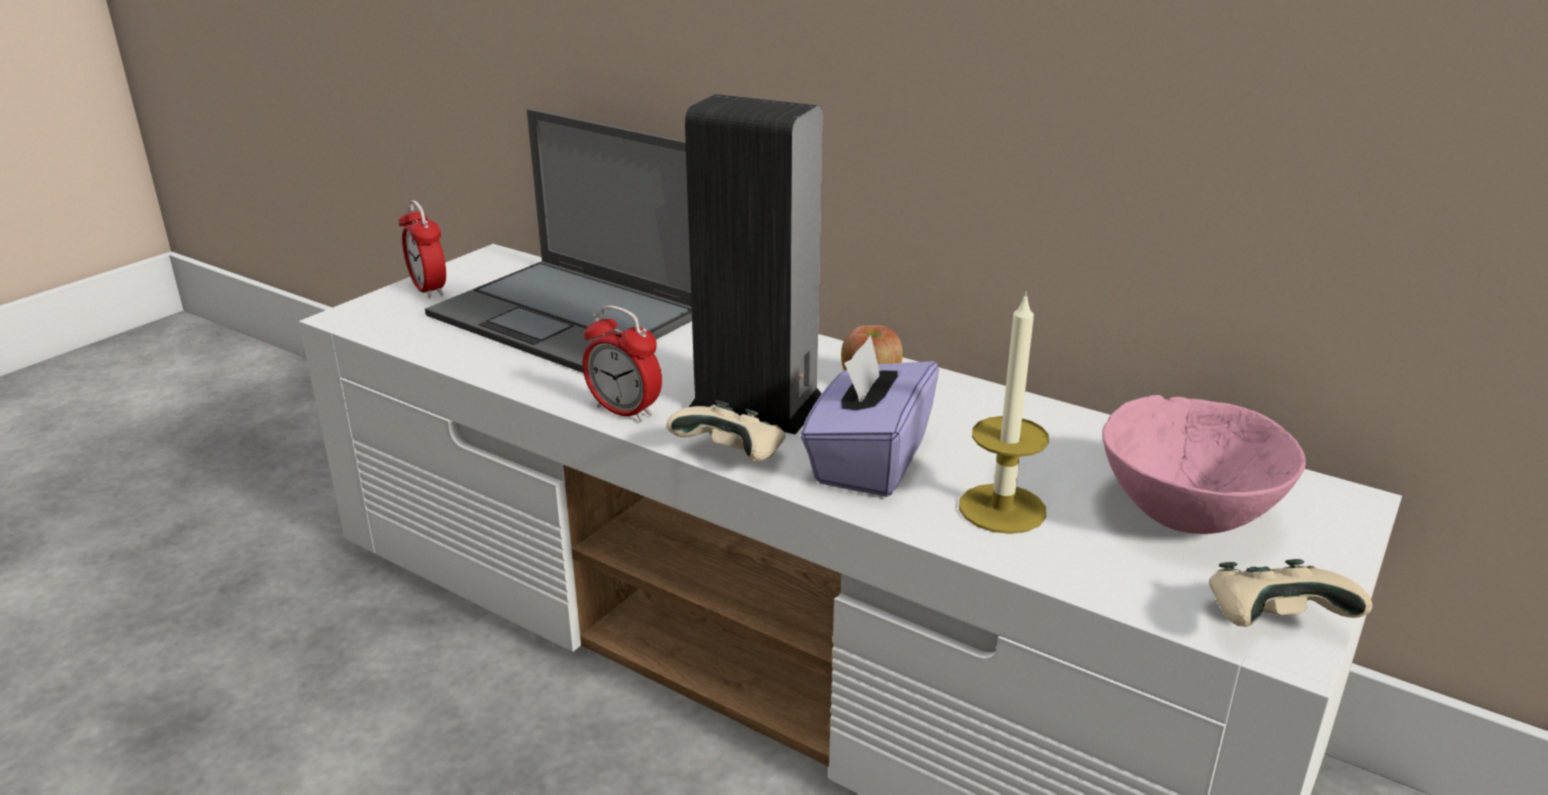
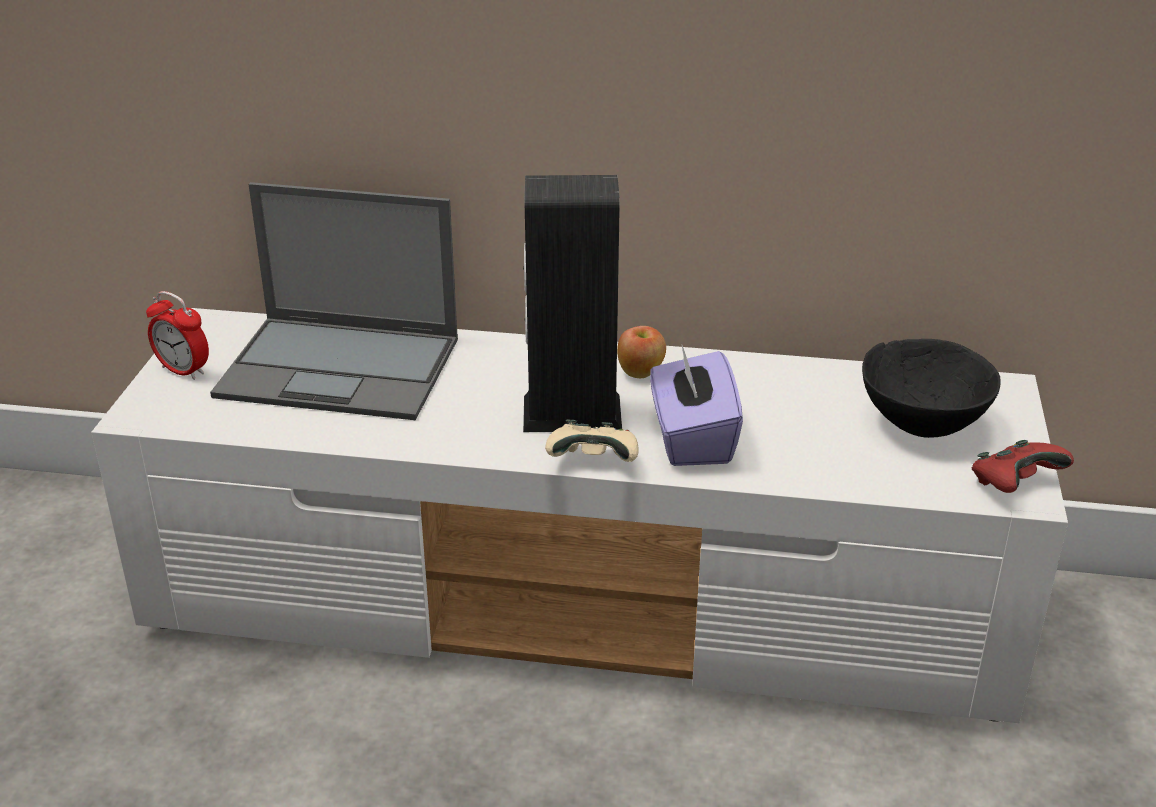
camera: 25 degrees left, 5 degrees up
alarm clock [583,305,662,422] -> none
candle [959,292,1049,534] -> none
pink bowl [1102,395,1306,534] -> black bowl [862,339,1001,438]
beige game controller [1209,559,1373,627] -> red game controller [972,440,1074,493]

